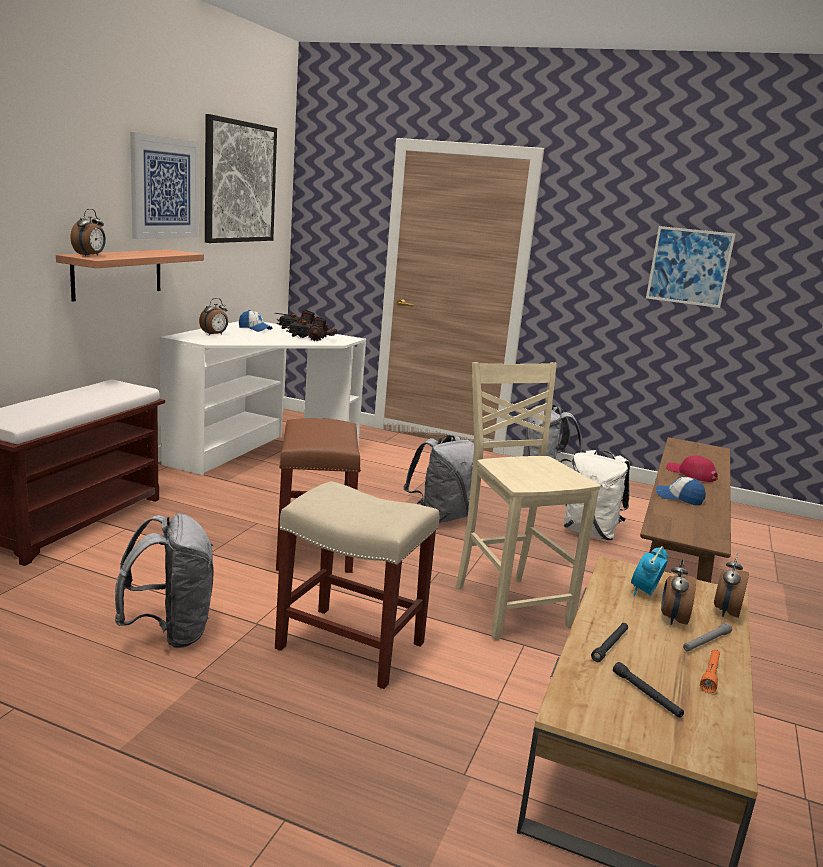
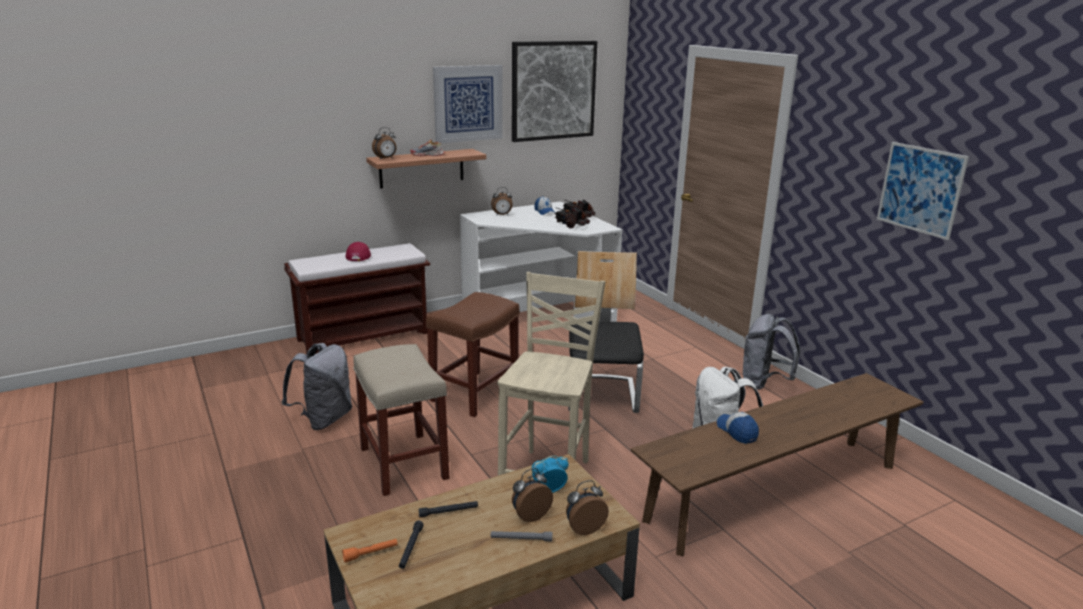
camera: 40 degrees right, 5 degrees up
grey backpack [403,435,474,523] -> chair [568,251,644,413]
red cap [666,455,718,482] -> red cap moved to [346,242,371,261]
orange flashlight [700,649,720,693] -> orange flashlight moved to [342,539,398,563]
none -> shoe [410,139,445,156]

